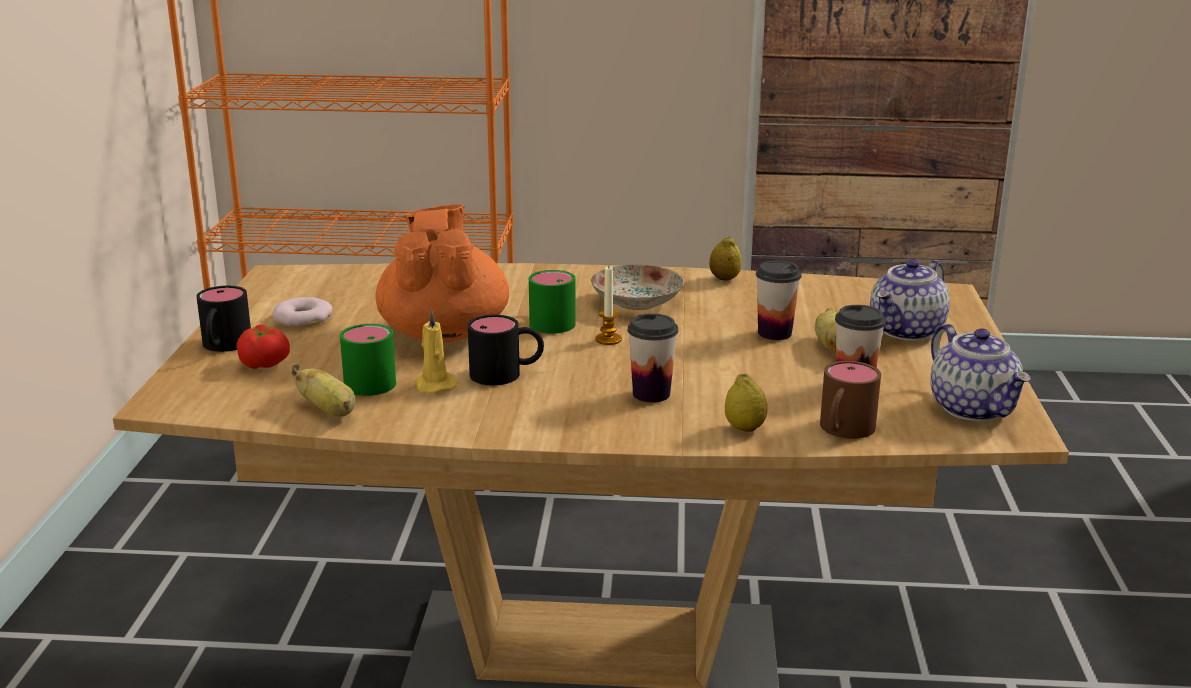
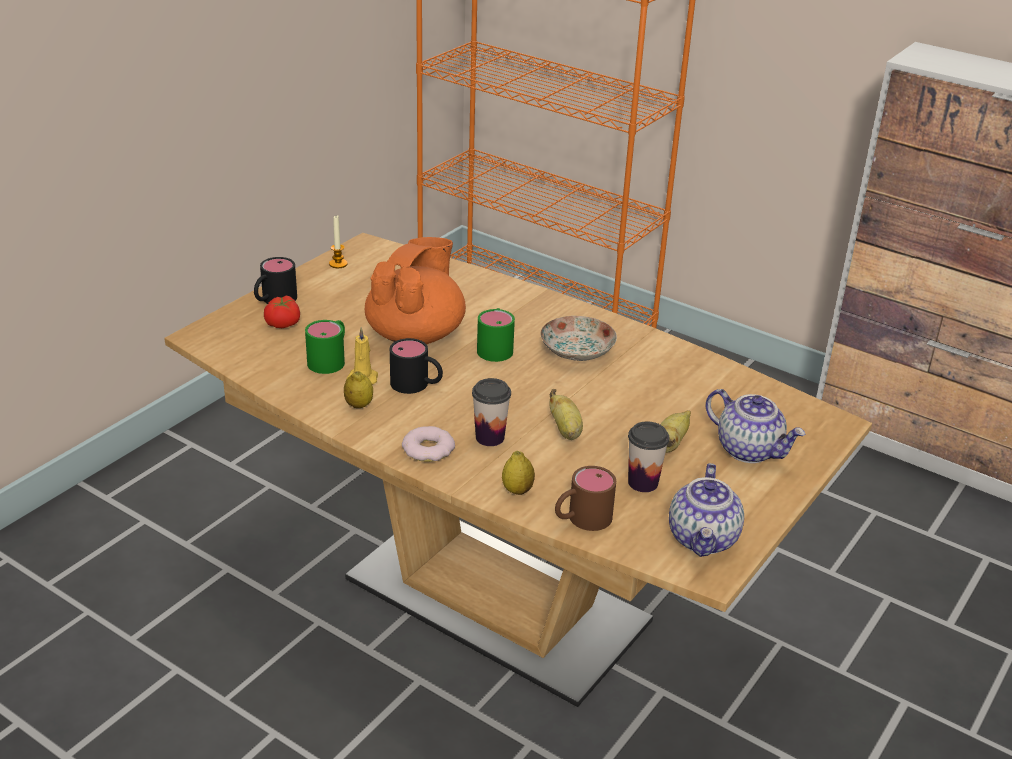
camera: 30 degrees right, 10 degrees up
donut [272,297,333,328] -> donut moved to [402,426,455,462]
banana [292,364,356,417] -> banana moved to [549,389,583,440]
candle [595,266,622,345] -> candle moved to [329,215,348,268]
lemon [709,236,741,281] -> lemon moved to [344,371,373,408]
cup [756,261,802,340] -> none
teapot [870,259,950,341] -> teapot turned 120 degrees counterclockwise [706,389,806,463]

